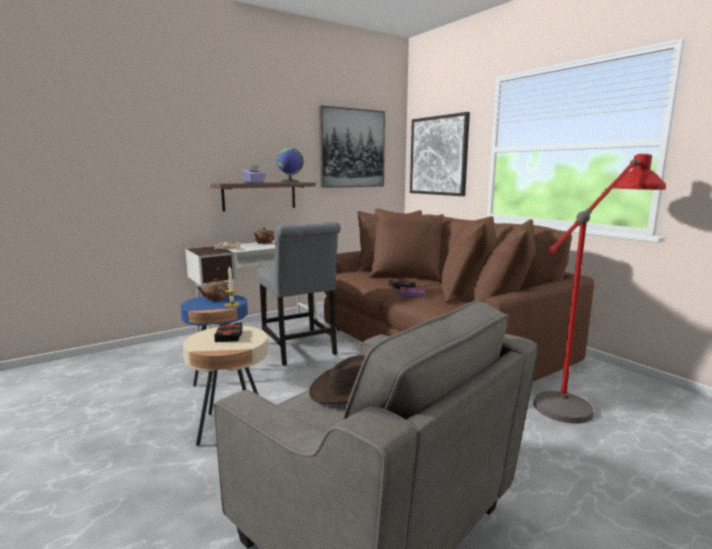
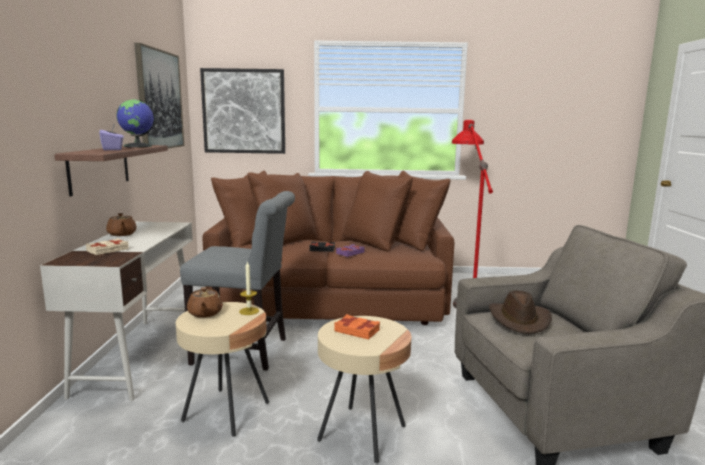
camera: 55 degrees left, 0 degrees up
blue side table [180,294,248,386] -> beige side table [176,302,269,437]
black book [214,322,243,342] -> orange book [334,314,380,340]

